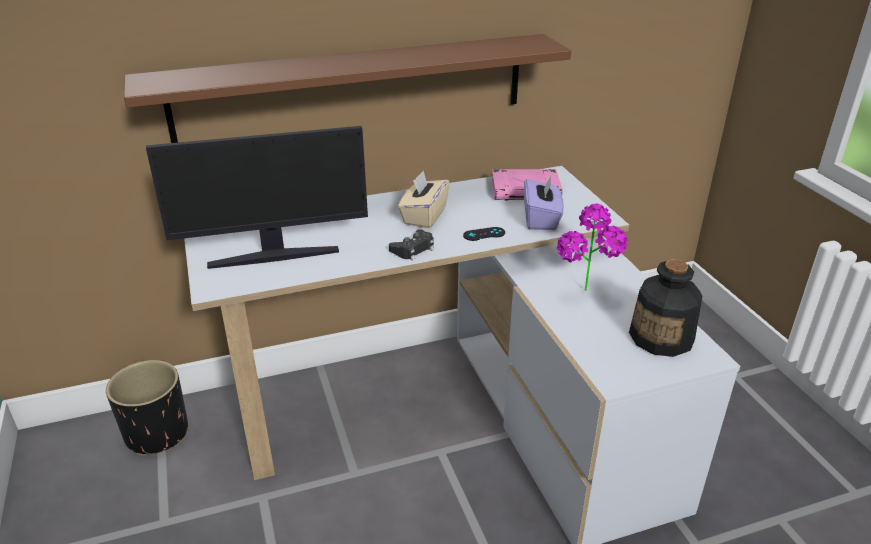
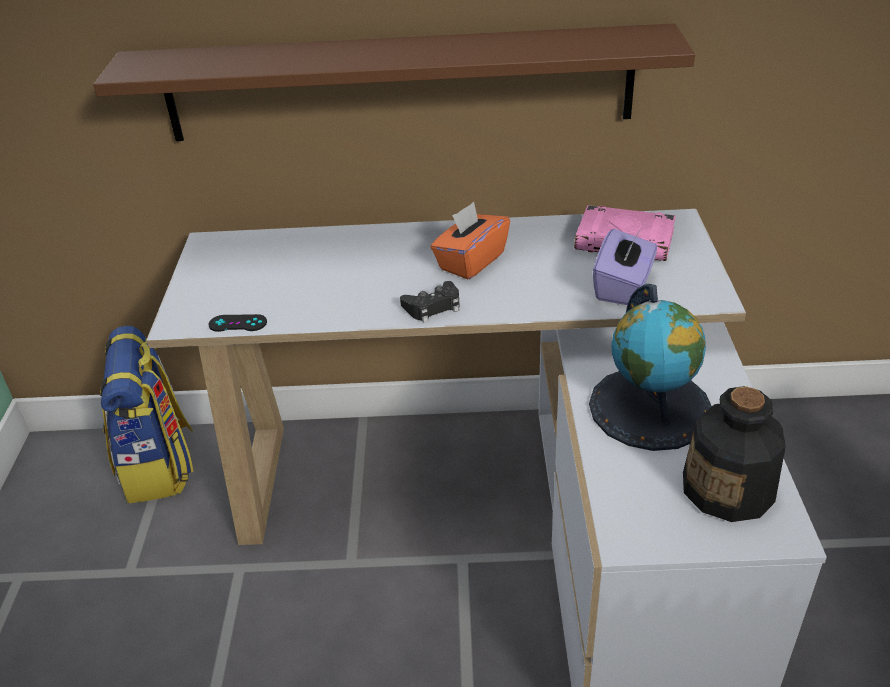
camera: 20 degrees right, 5 degrees up
black planter [106,360,188,456] -> backpack [100,326,194,503]
monitor [146,126,368,269] -> none
beige tissue box [398,171,450,228] -> orange tissue box [430,202,510,279]
black game controller [463,227,505,241] -> black game controller moved to [208,314,267,332]
potted plant [557,203,628,291] -> globe [589,284,712,451]

